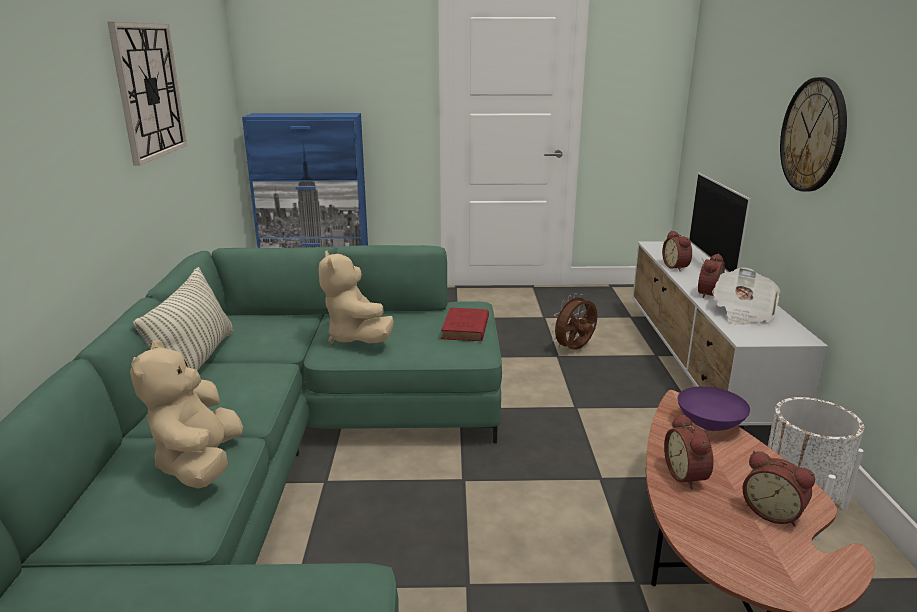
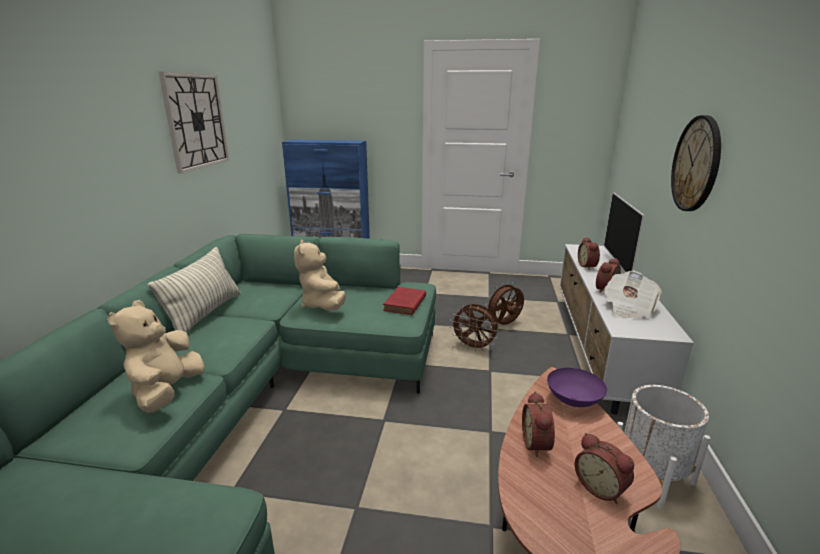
camera: 10 degrees right, 0 degrees up
none -> brown fan [450,304,498,351]

